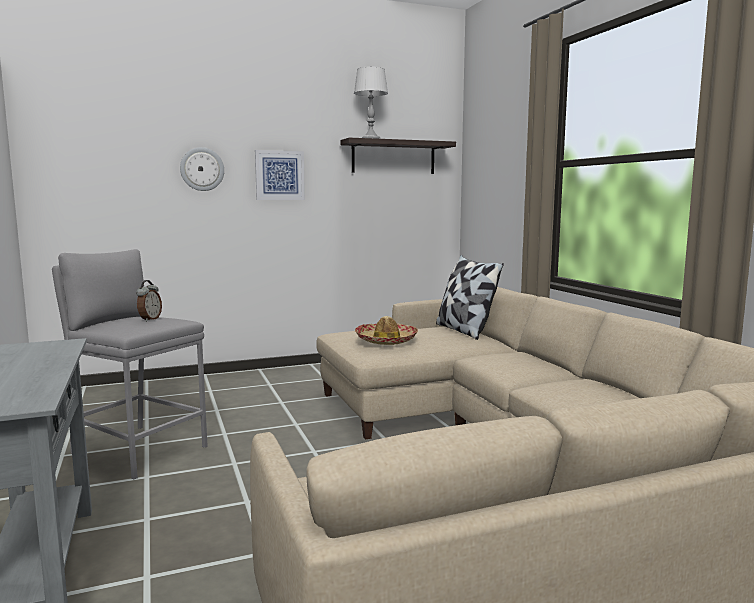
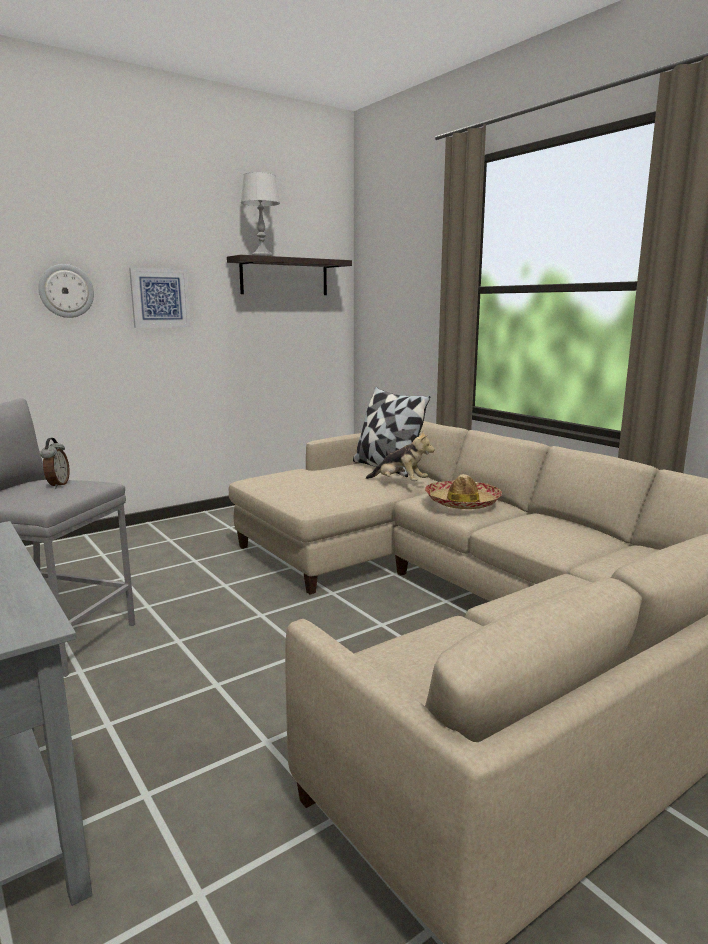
camera: 15 degrees left, 5 degrees up
hat [355,316,418,345] -> hat moved to [425,474,502,509]
none -> plush toy [366,431,435,481]

